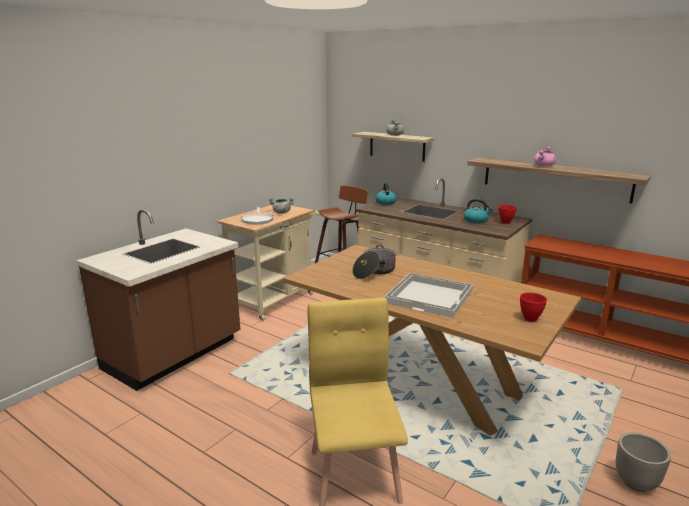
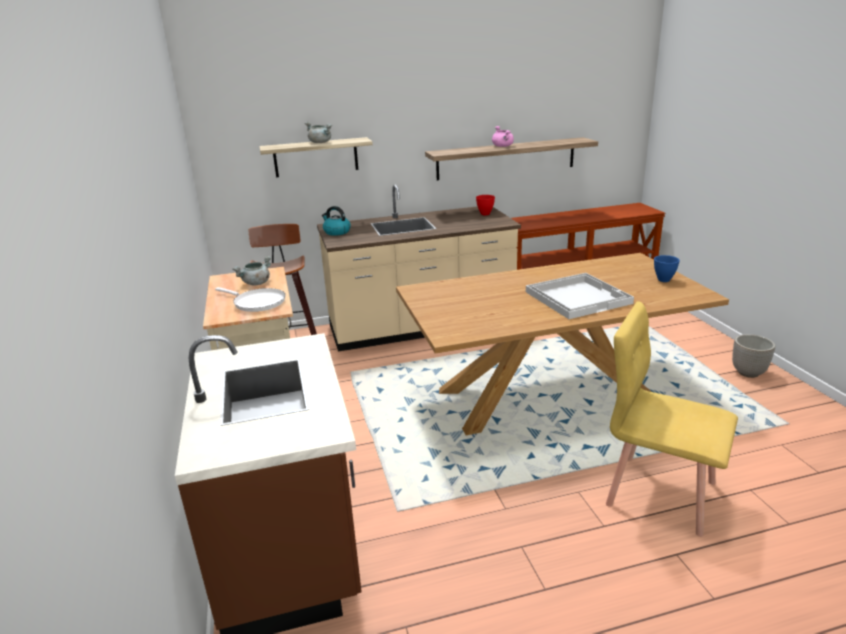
camera: 50 degrees left, 5 degrees up
cooking pot [352,245,397,279] -> none
kettle [464,199,493,224] -> none
red bowl [520,292,547,322] -> blue bowl [654,255,680,282]

